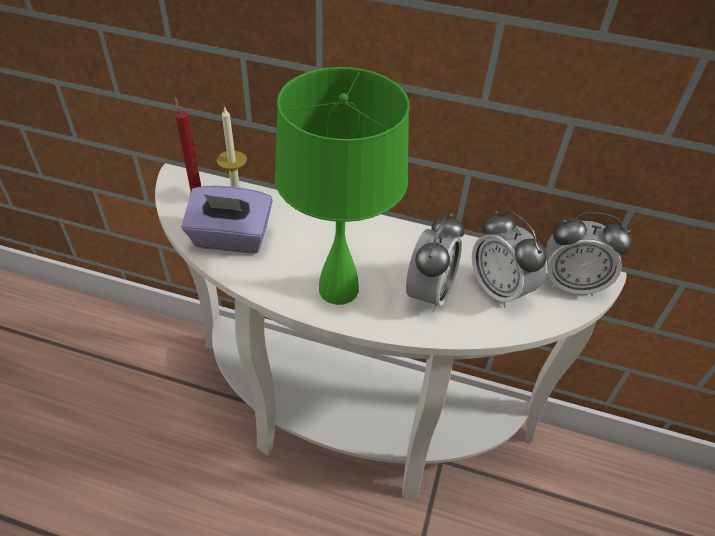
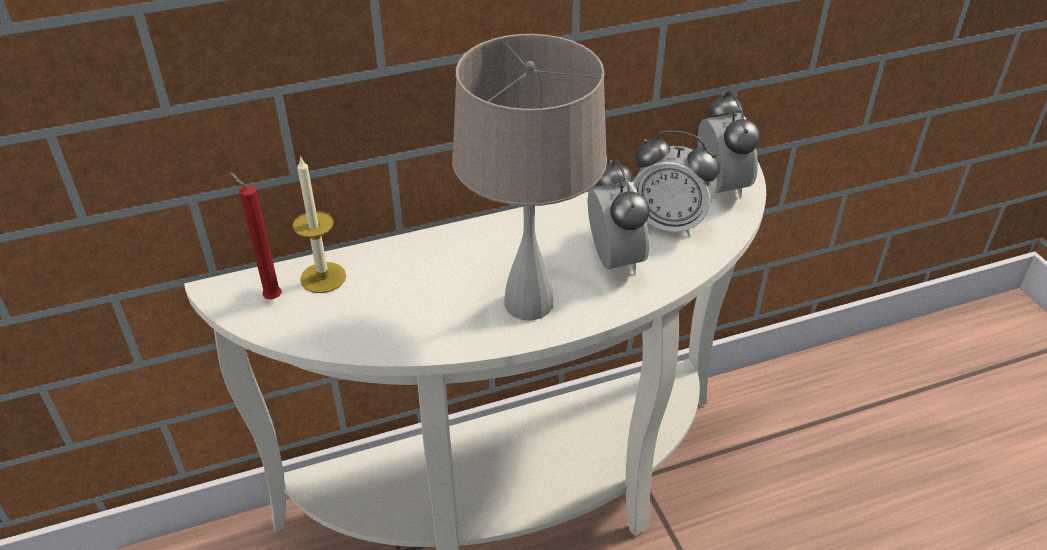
camera: 35 degrees left, 5 degrees down
purple tissue box [182,186,273,253] -> none
green table lamp [275,67,410,305] -> beige table lamp [452,34,607,321]
alarm clock [546,212,632,296] -> alarm clock turned 75 degrees counterclockwise [698,91,760,199]

